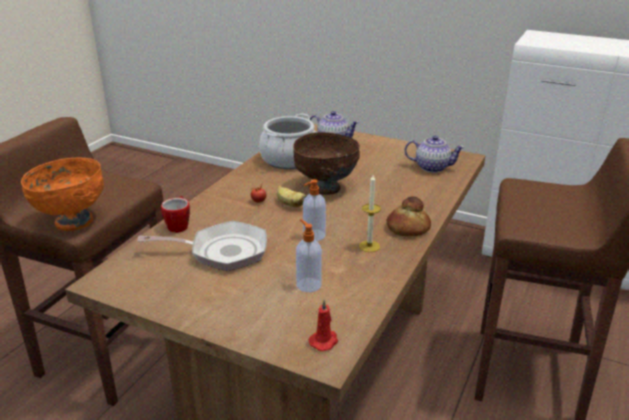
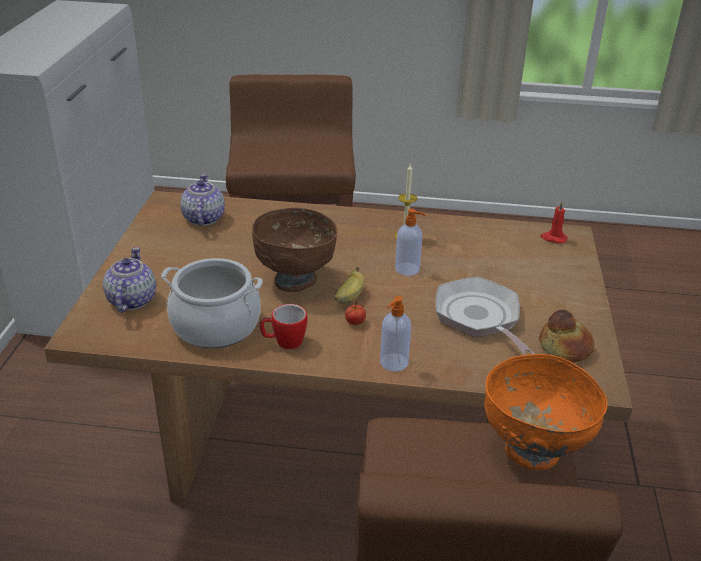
camera: 110 degrees left, 5 degrees up
mug [161,196,190,233] -> mug moved to [260,304,307,349]
soap dispenser [296,219,322,292] -> soap dispenser moved to [380,296,411,372]
bread [386,196,431,236] -> bread moved to [539,310,594,363]

